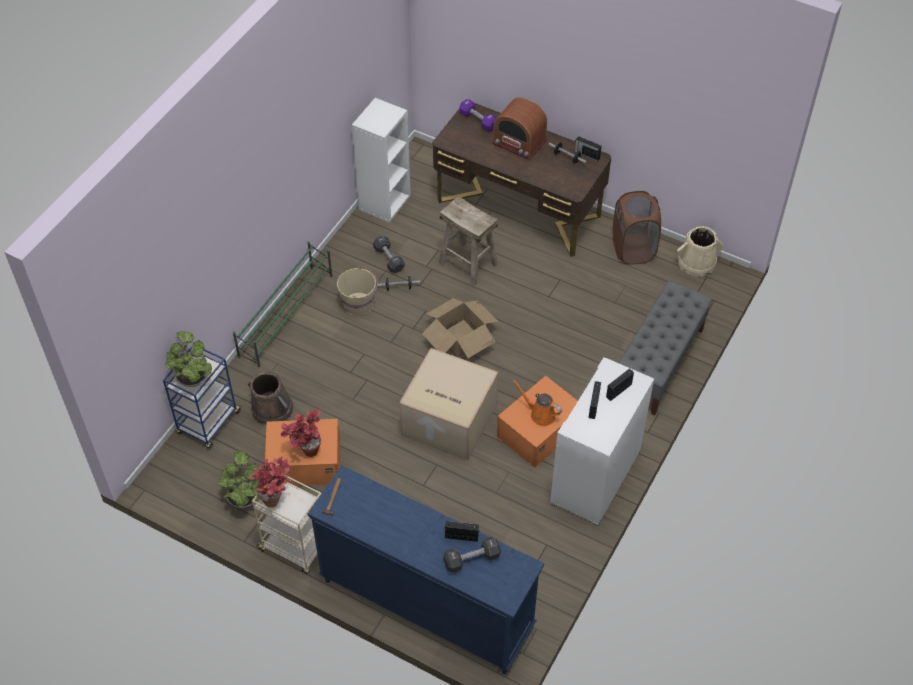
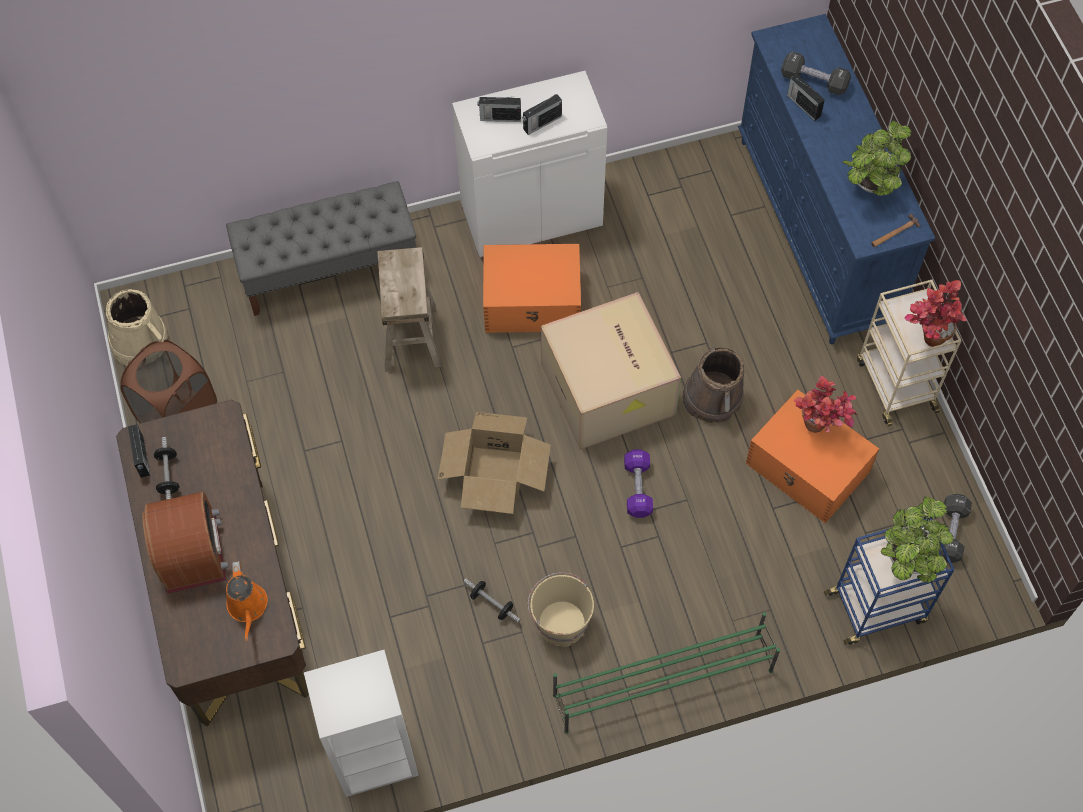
camera: 135 degrees left, 10 degrees up
potted plant [218,452,260,508] -> potted plant moved to [843,120,911,196]
brown bucket [248,372,293,424] -> brown bucket moved to [683,347,744,423]
black dumbbell [373,236,405,273] -> black dumbbell moved to [939,494,972,563]
beige stool [438,196,498,286] -> beige stool moved to [377,247,441,372]
purple dumbbell [459,99,497,132] -> purple dumbbell moved to [624,449,653,518]
orange watering can [513,380,562,426] -> orange watering can moved to [226,561,268,641]

